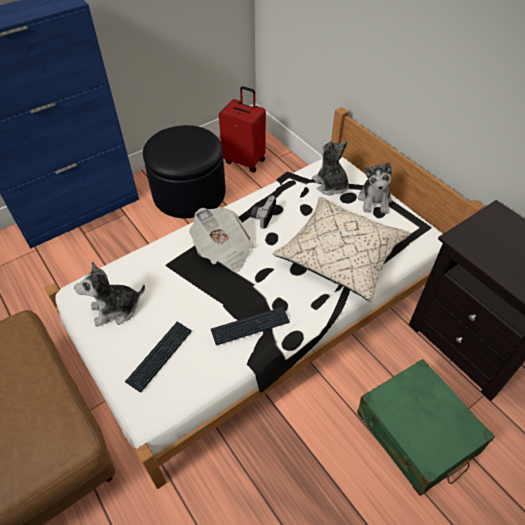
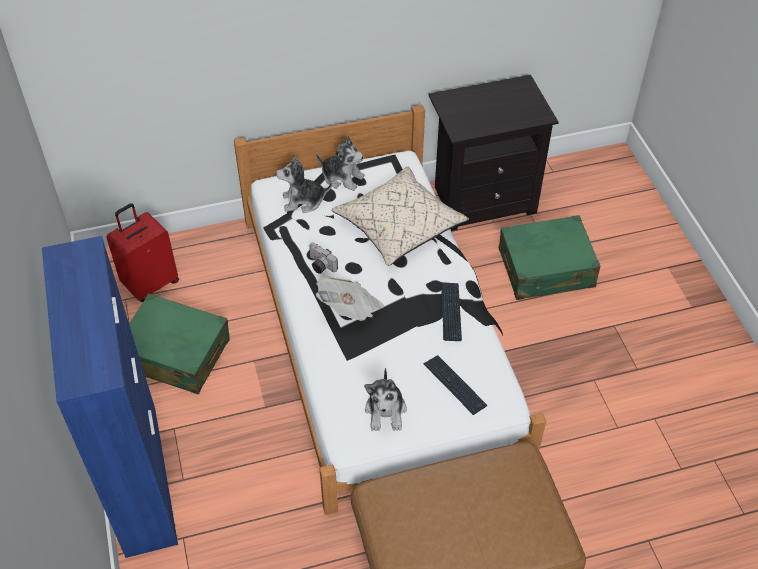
camera: 70 degrees left, 0 degrees up
black ottoman [143,125,226,218] -> green suitcase [129,294,230,395]

